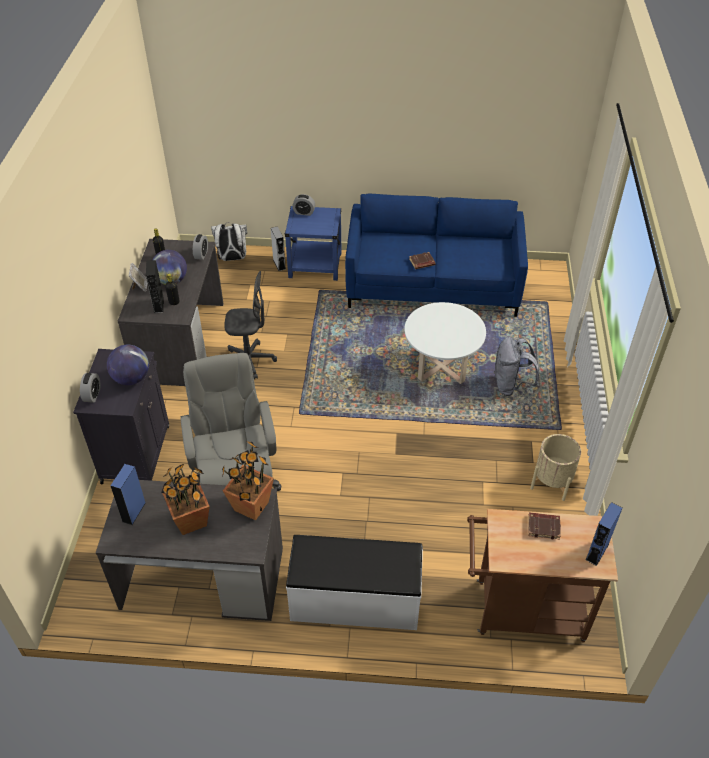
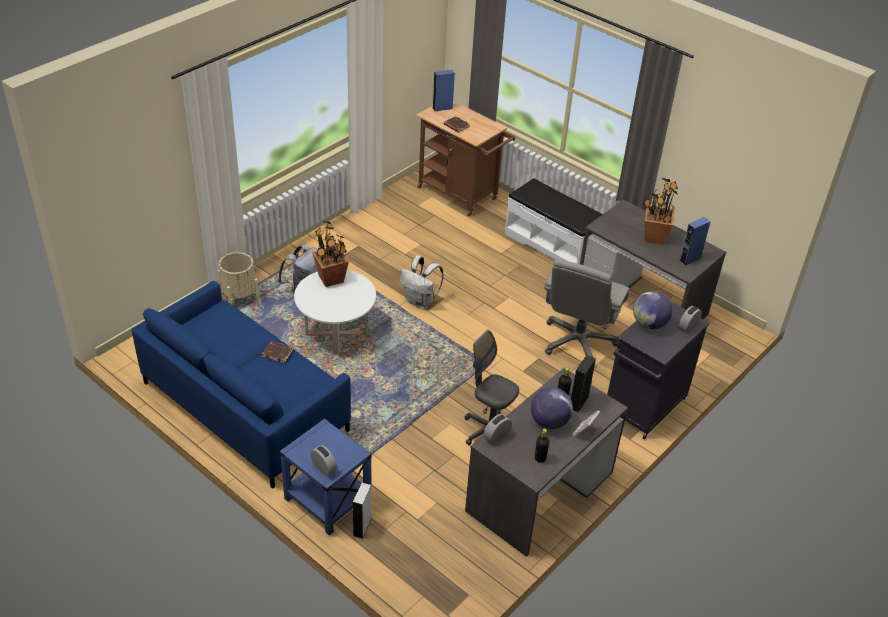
camera: 145 degrees left, 5 degrees down
white backpack [211,222,247,261] -> white backpack moved to [400,255,443,309]
potted plant [222,441,274,521] -> potted plant moved to [312,221,349,287]
beige planter [530,434,581,501] -> beige planter moved to [218,252,259,304]

